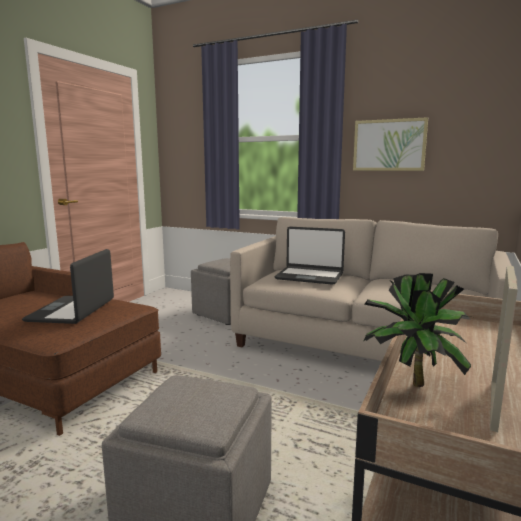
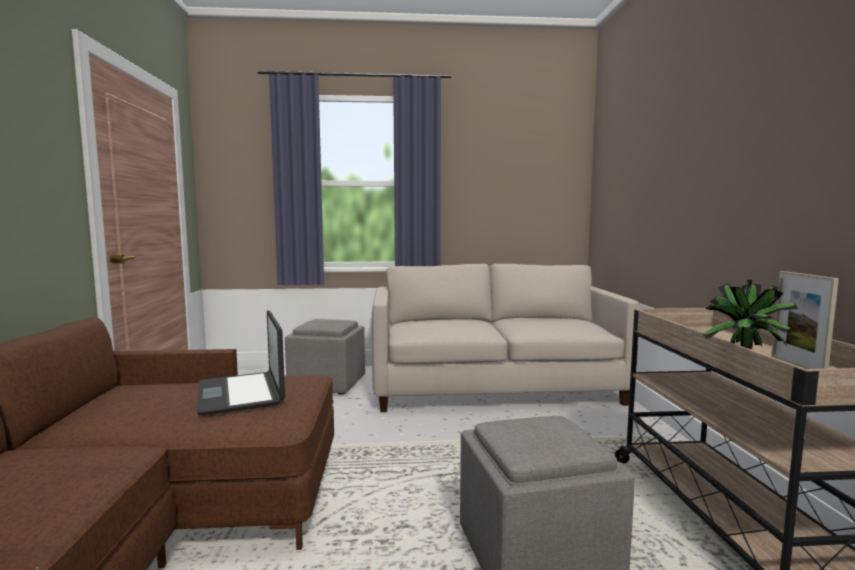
camera: 30 degrees left, 5 degrees down
laptop [275,227,345,285] -> none
picture [353,117,428,171] -> none

